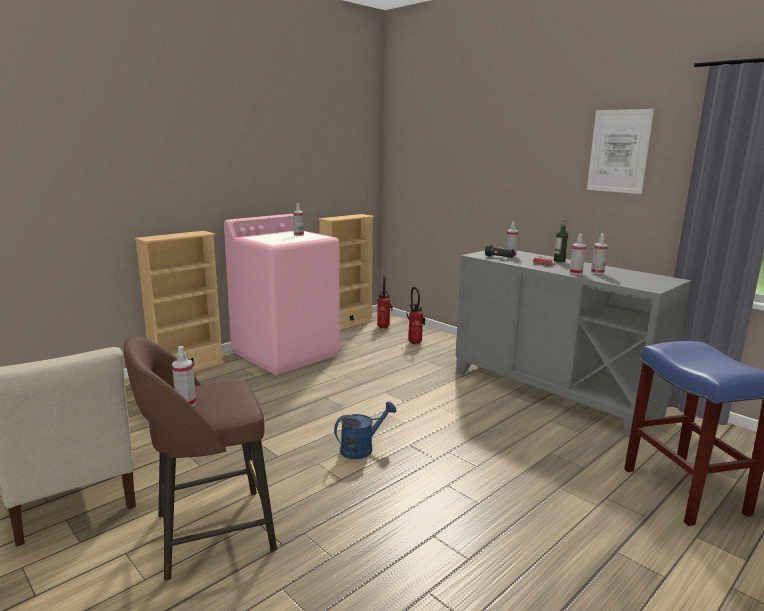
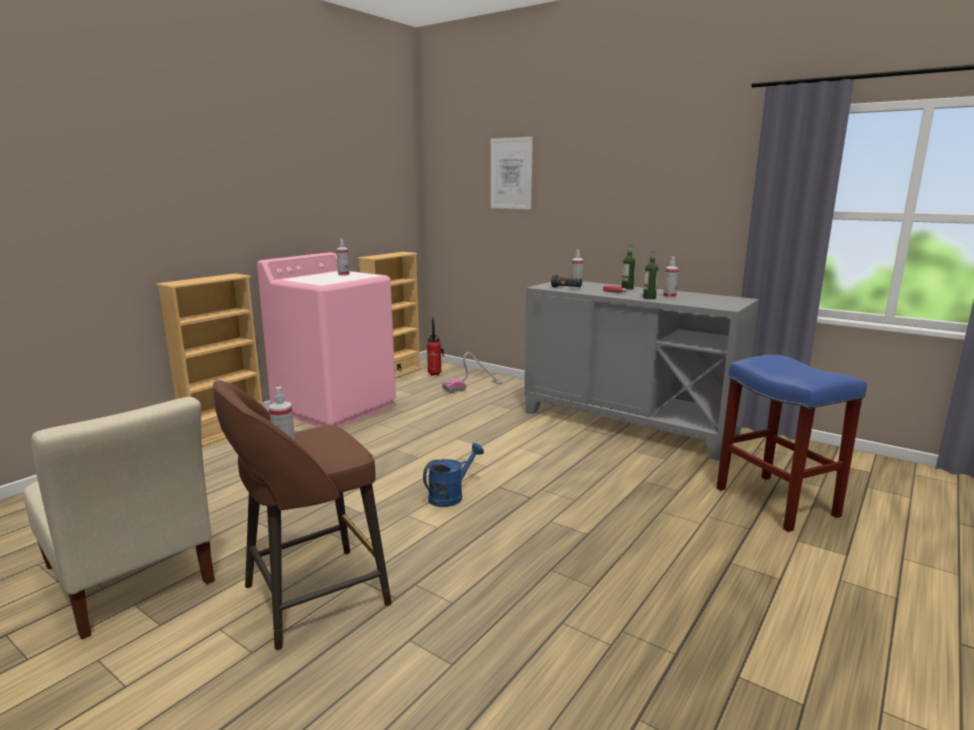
camera: 10 degrees left, 0 degrees up
fire extinguisher [406,287,425,345] -> vacuum cleaner [442,352,503,393]
spray bottle [570,234,586,275] -> bottle [643,249,658,299]
picture [587,109,654,194] -> picture moved to [491,137,533,209]

